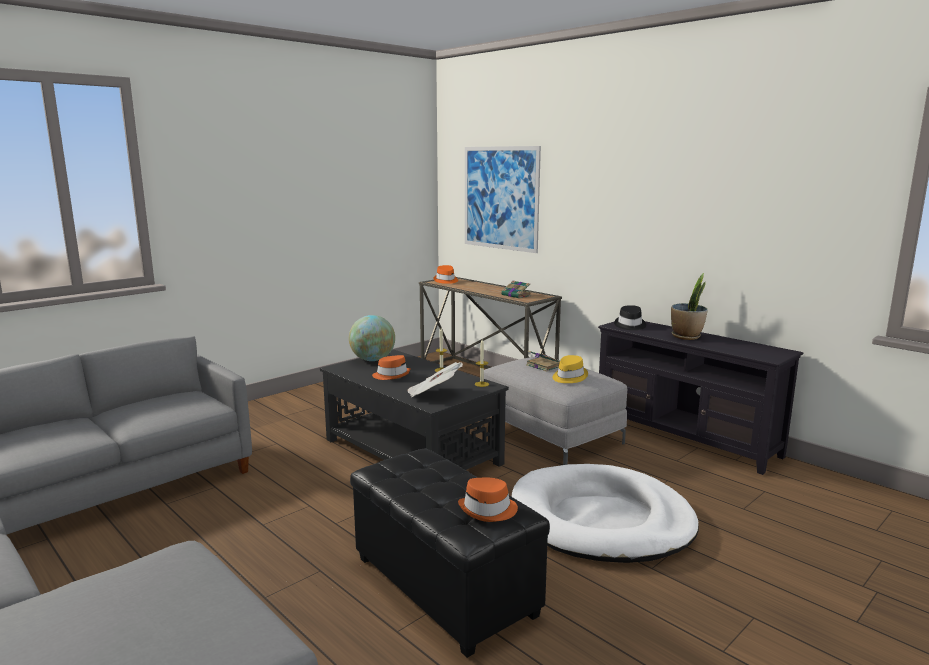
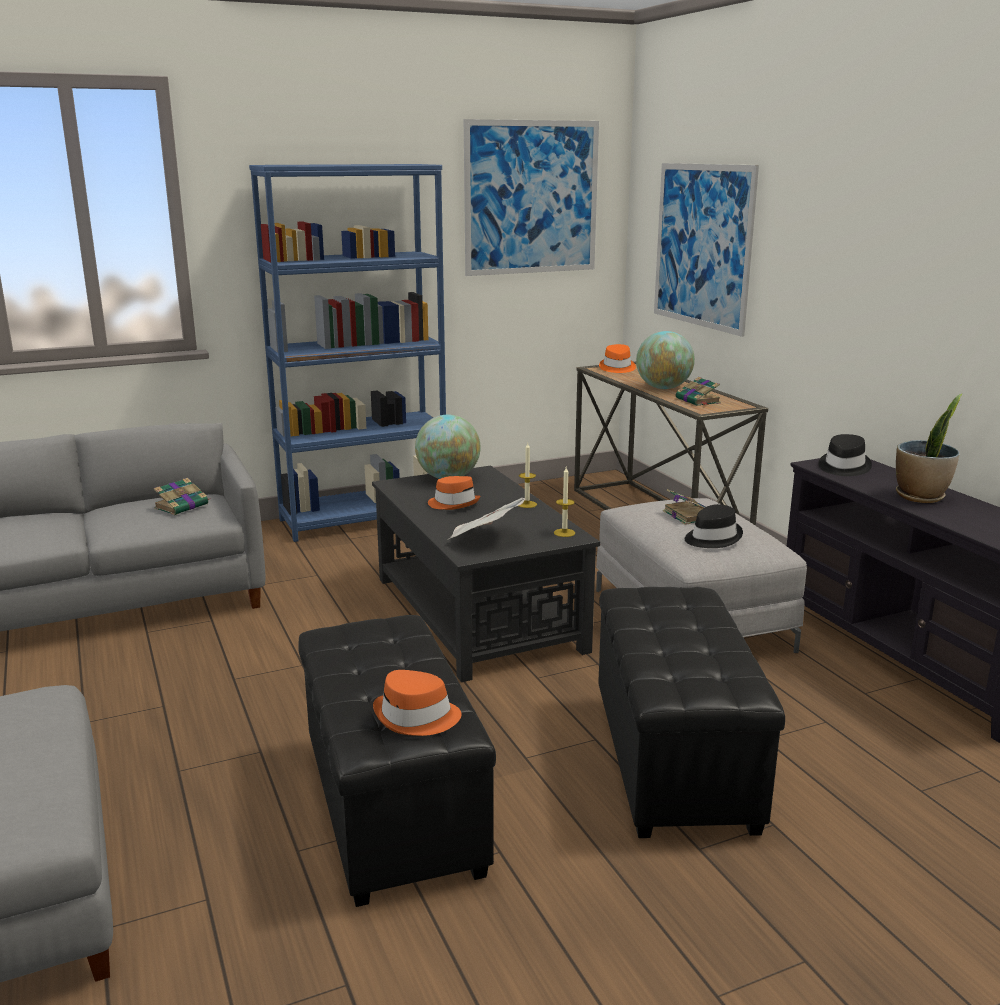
camera: 20 degrees right, 5 degrees up
white dog bed [512,464,699,563] -> black ottoman [598,587,785,838]
yellow hat [552,355,588,383] -> black hat [685,504,743,548]
none -> book [154,478,209,515]
none -> blue bookcase [249,164,446,542]
none -> picture [464,119,599,276]
none -> globe [636,331,695,389]

